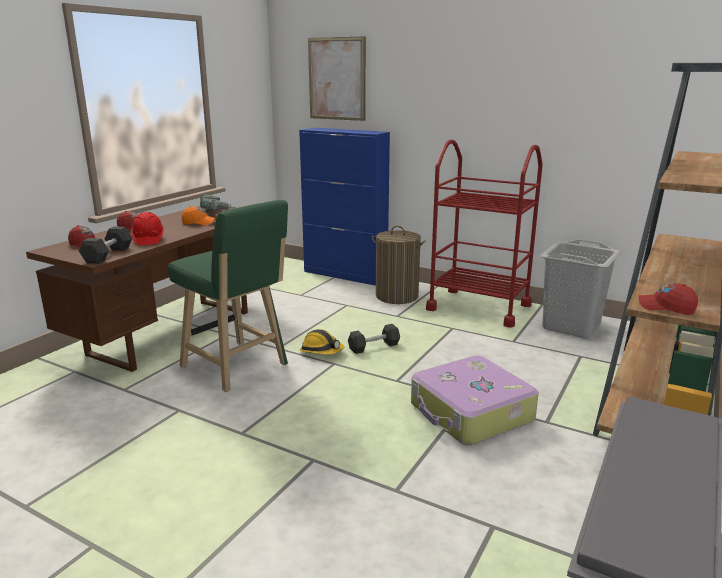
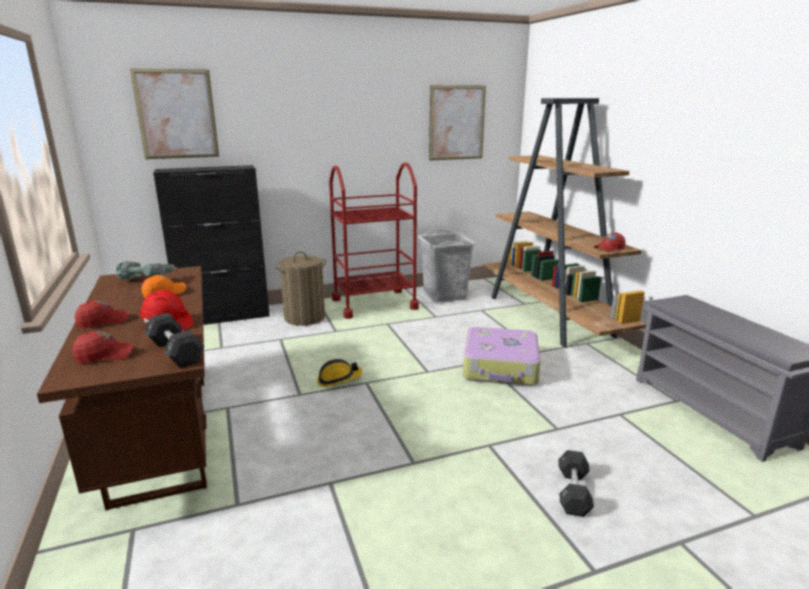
camera: 50 degrees left, 0 degrees up
green stool [168,200,288,392] -> none
blue cabinet [299,128,390,285] -> black cabinet [153,165,270,325]
black dumbbell [348,324,400,354] -> black dumbbell moved to [558,450,594,517]
none -> picture [429,85,486,161]

